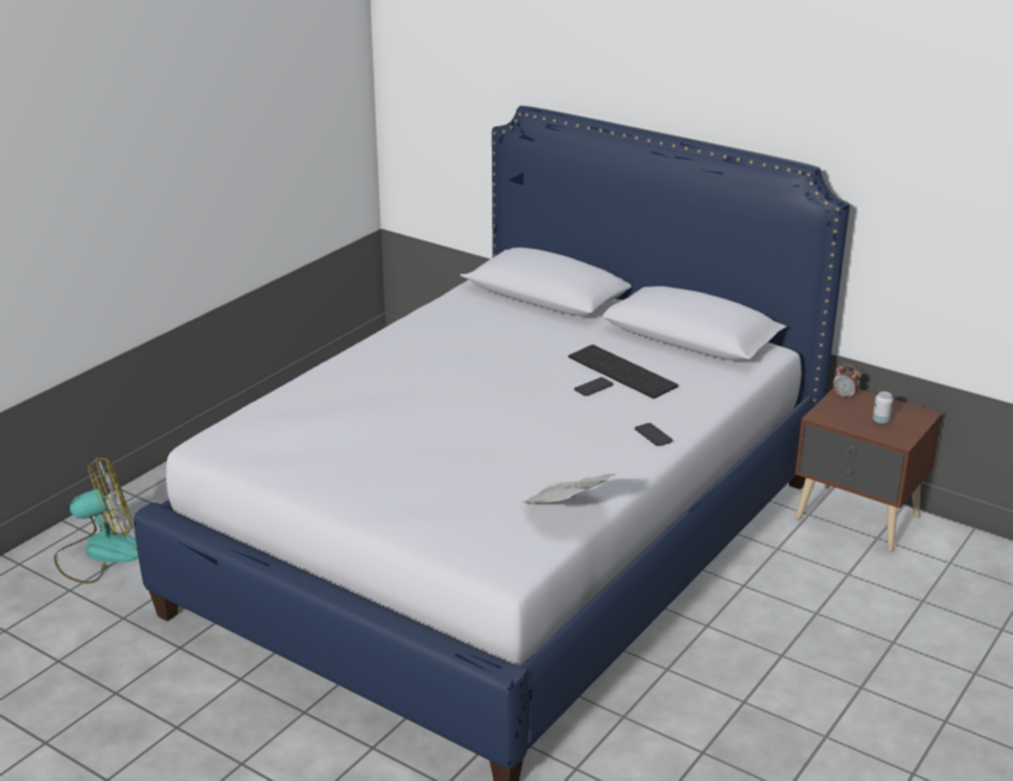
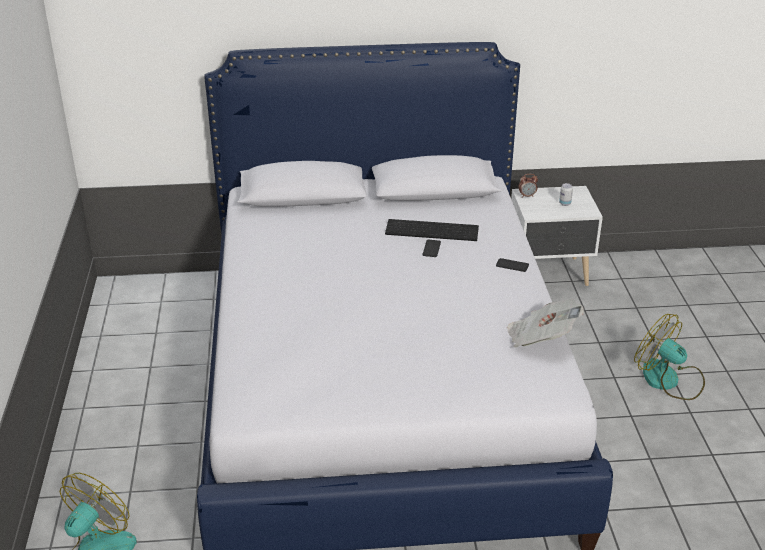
camera: 40 degrees left, 5 degrees up
brown nightstand [795,388,942,551] -> white nightstand [511,186,603,286]
none -> fan [634,314,705,400]

